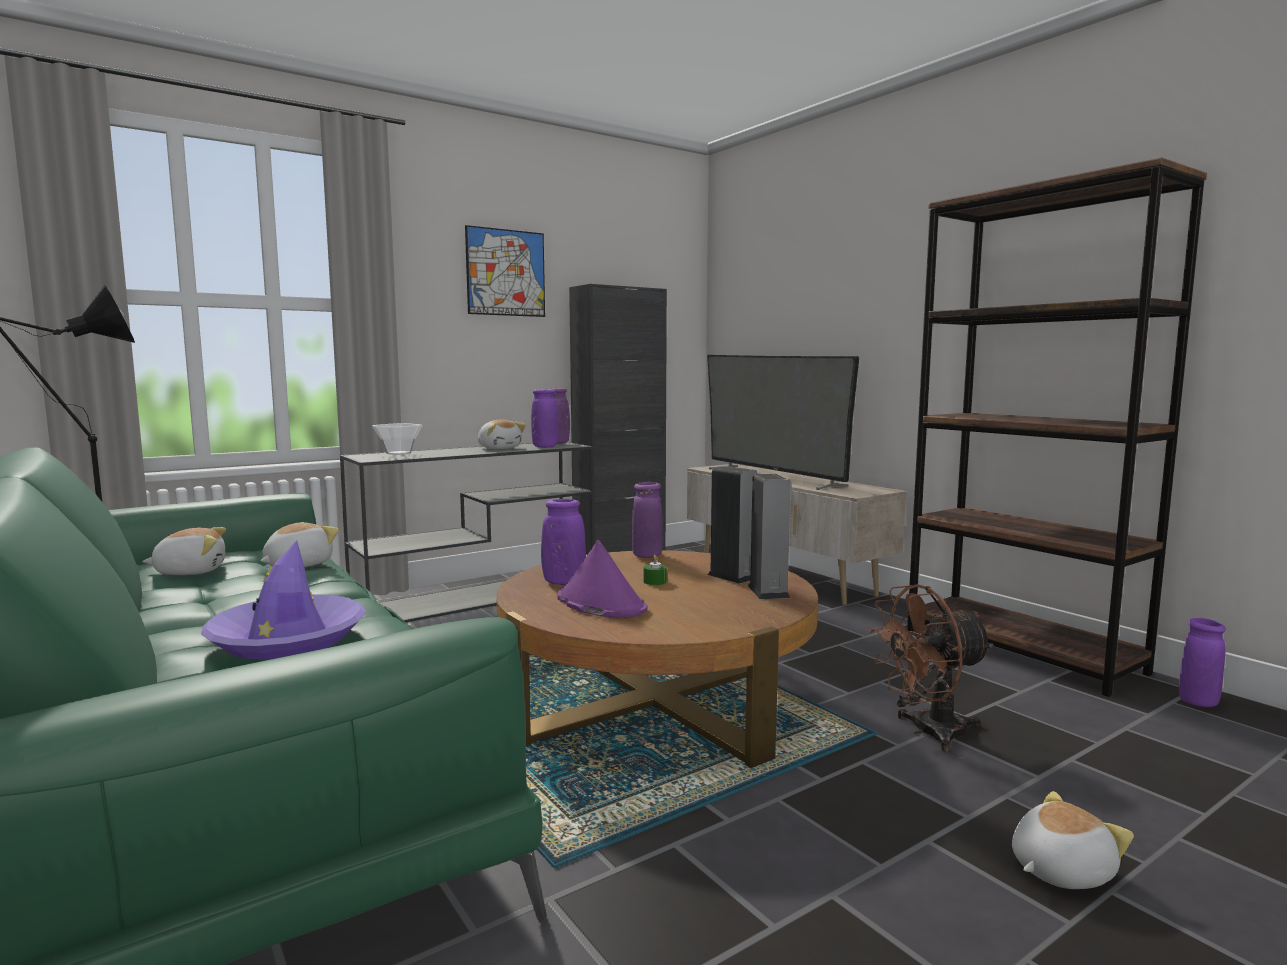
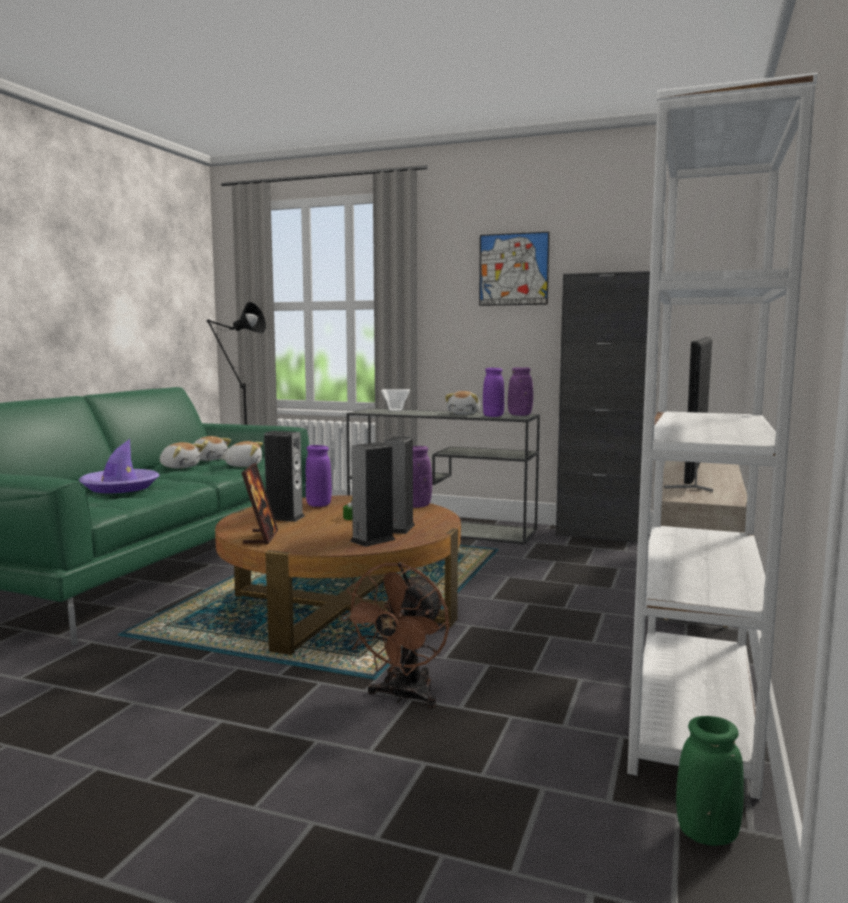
camera: 55 degrees right, 0 degrees up
purple hat [557,540,648,618] -> speaker [264,431,305,522]
brown fan [869,584,993,752] -> brown fan turned 105 degrees counterclockwise [340,562,449,708]
brown bookcase [907,158,1207,697] -> white bookcase [627,73,817,800]
plush toy [1012,791,1134,889] -> plush toy moved to [160,442,204,469]
purple vase [1179,618,1226,707] -> green vase [676,716,744,846]
none -> picture frame [242,463,278,545]

